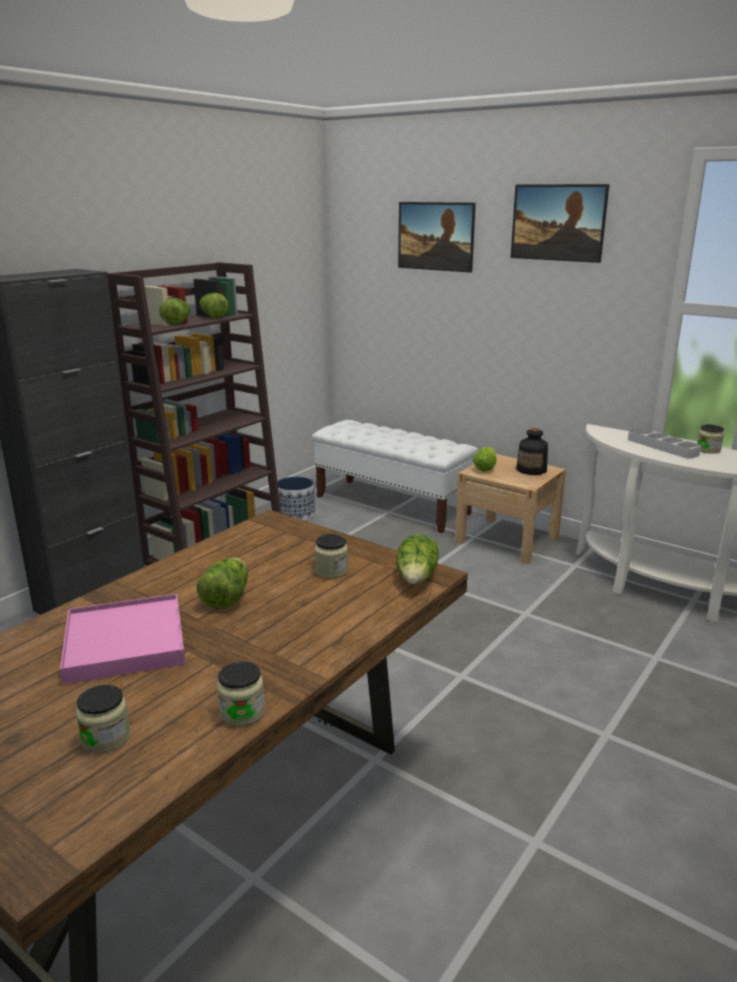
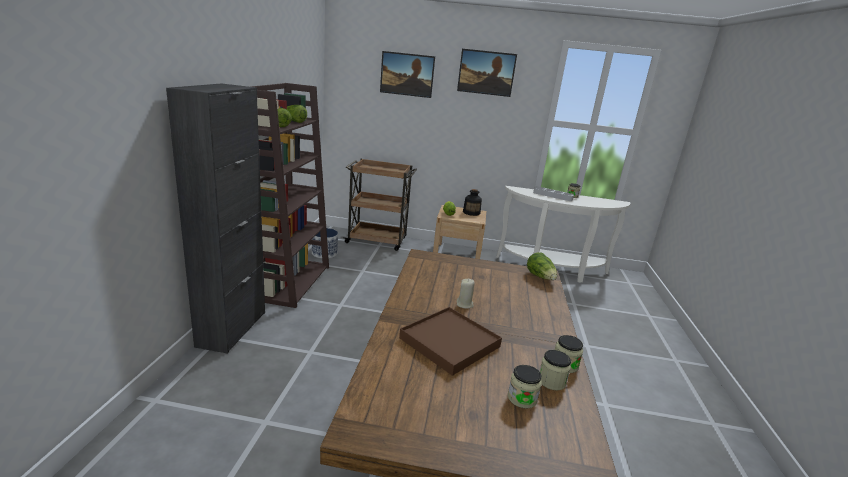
camera: 30 degrees left, 0 degrees up
pink tray [60,594,185,684] -> brown tray [399,307,502,376]
lettuce [196,558,248,609] -> beige candle [457,279,475,309]
white bench [312,420,478,533] -> brown cart [343,159,417,251]
jar [315,534,348,578] -> jar moved to [540,350,571,390]

